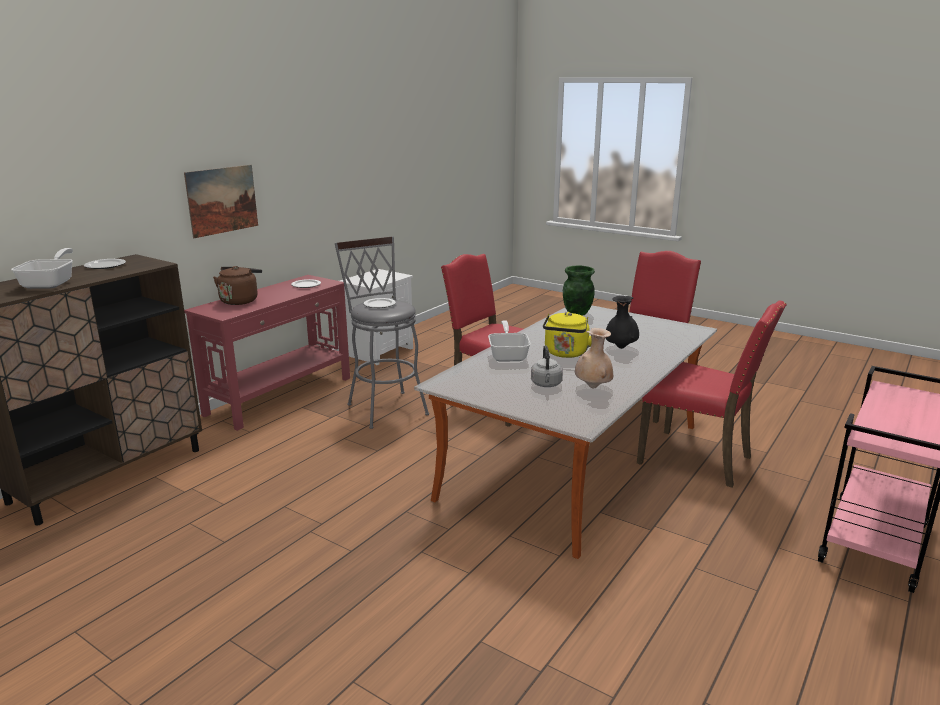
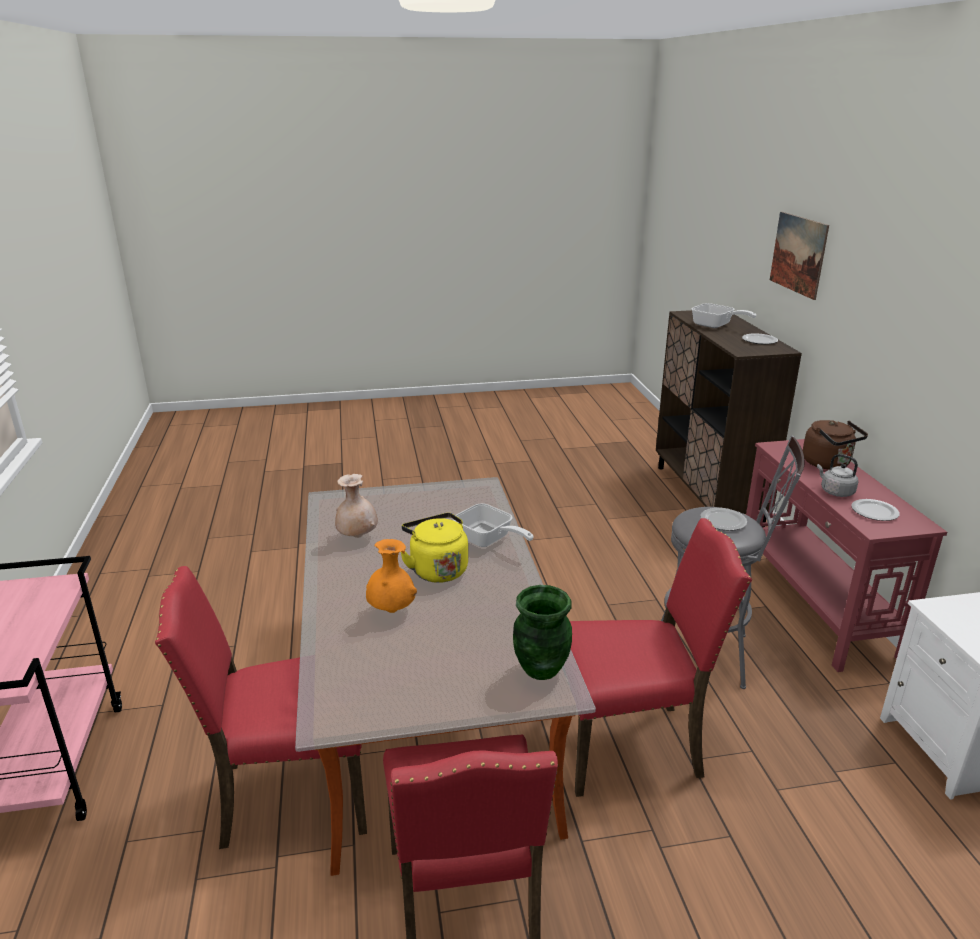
camera: 135 degrees right, 5 degrees up
picture [184,165,258,238] -> picture moved to [770,212,829,300]
grey kettle [531,345,563,387] -> grey kettle moved to [817,454,858,497]
black vase [606,296,639,349] -> orange vase [366,539,417,613]

